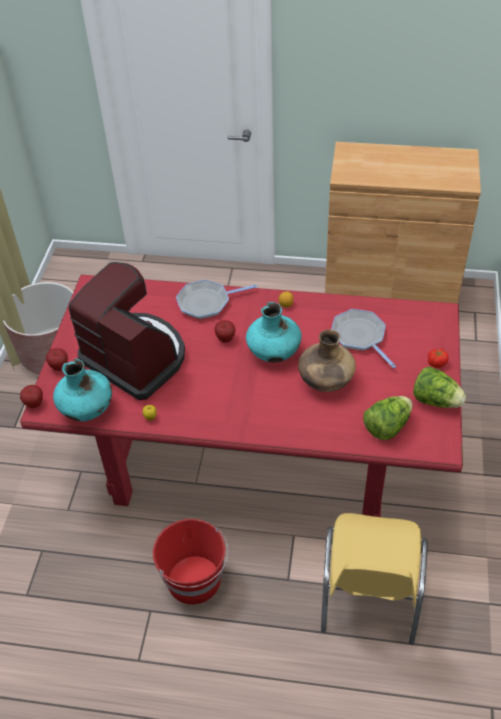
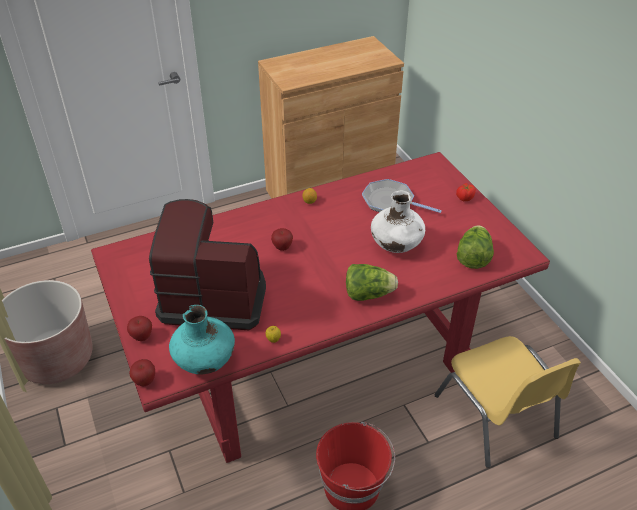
camera: 35 degrees left, 5 degrees down
frying pan [176,280,258,319] -> none
turquoise vase [246,302,302,363] -> none
brown vase [298,330,356,392] -> white vase [371,191,425,253]
lettuce [413,366,466,408] -> lettuce moved to [346,264,398,301]

